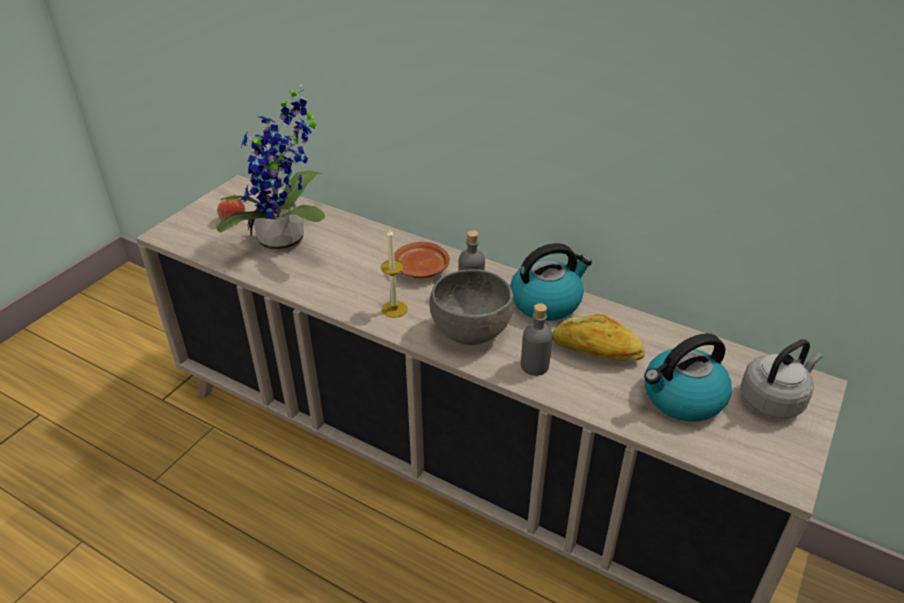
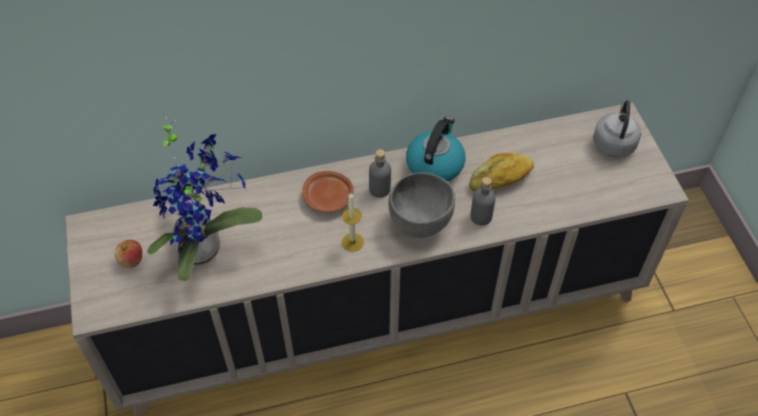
camera: 45 degrees left, 15 degrees up
kettle [644,333,732,422] -> none

